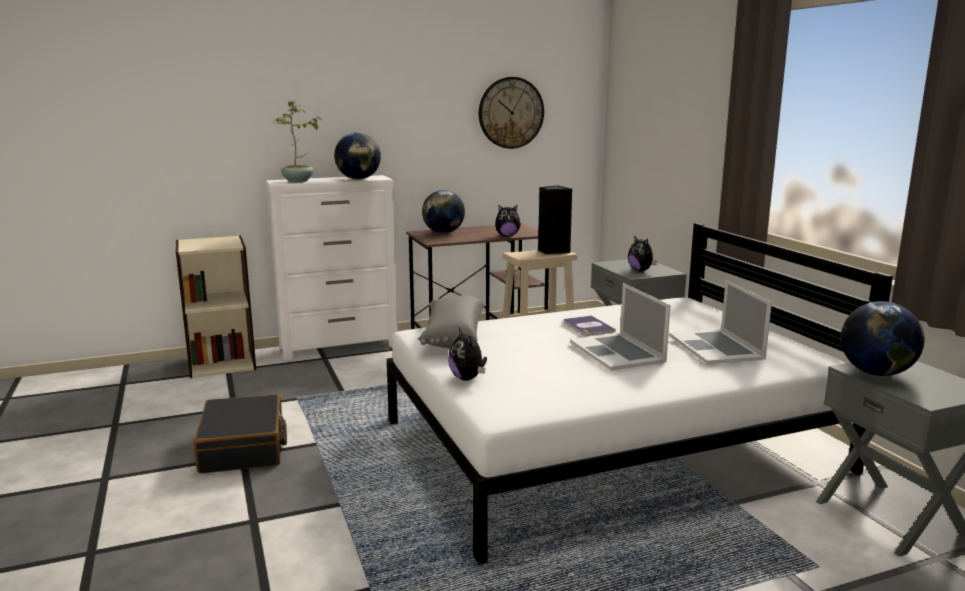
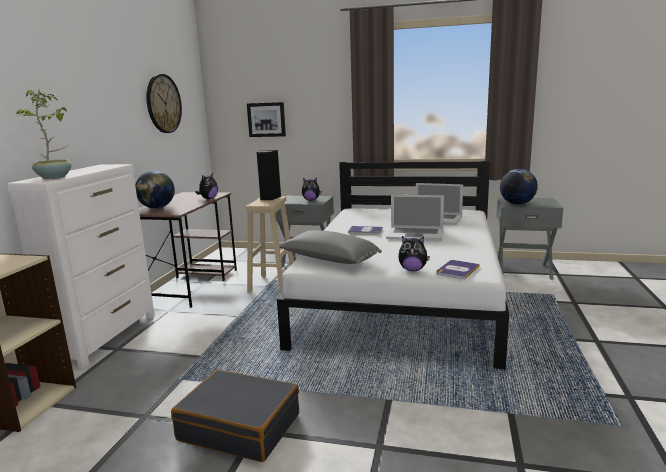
camera: 55 degrees left, 0 degrees up
globe [334,132,381,179] -> none
none -> picture [247,102,286,137]
none -> book [436,260,479,280]

